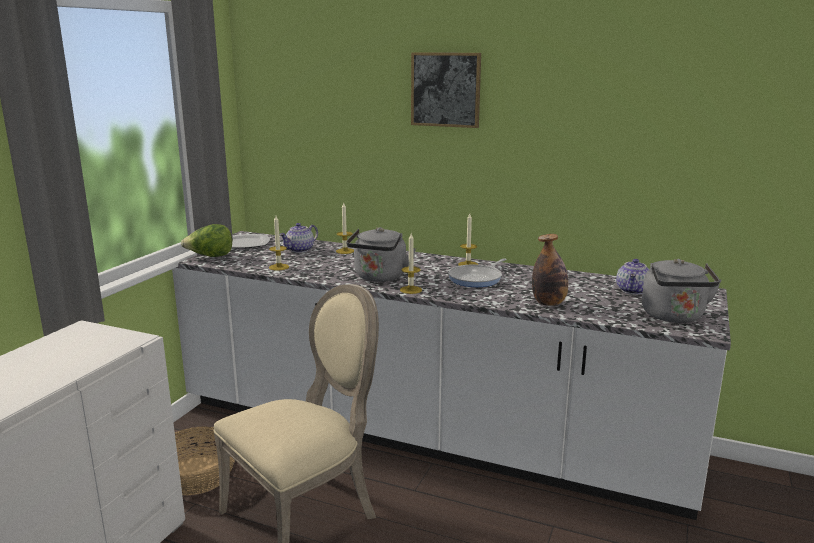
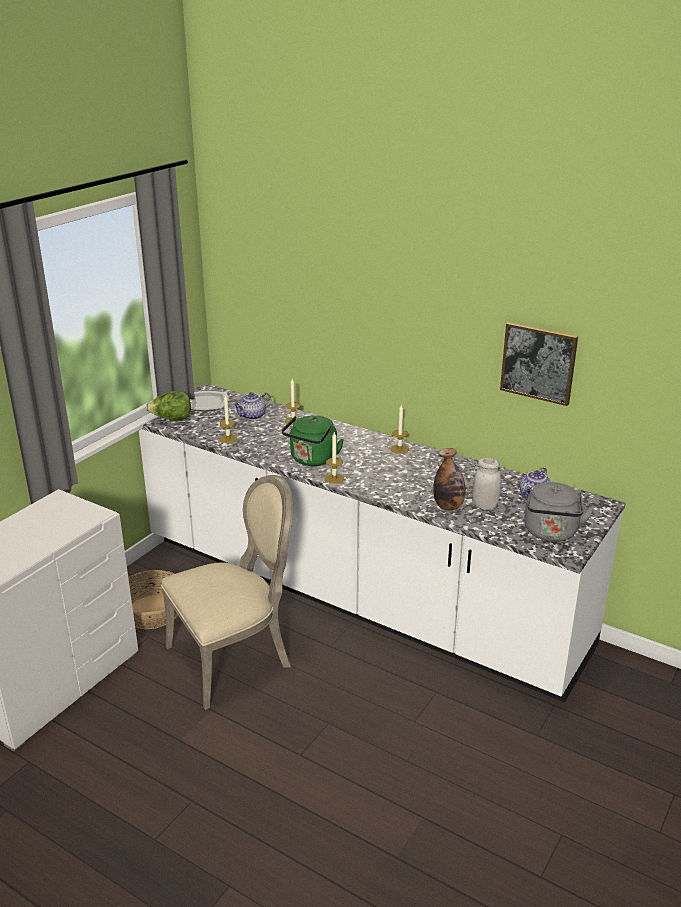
camera: 10 degrees right, 10 degrees up
grey kettle [346,227,416,282] -> green kettle [282,415,344,466]
picture [411,52,481,128] -> picture moved to [500,322,578,406]
frying pan [448,258,507,287] -> none
none -> white jar [472,458,501,510]

